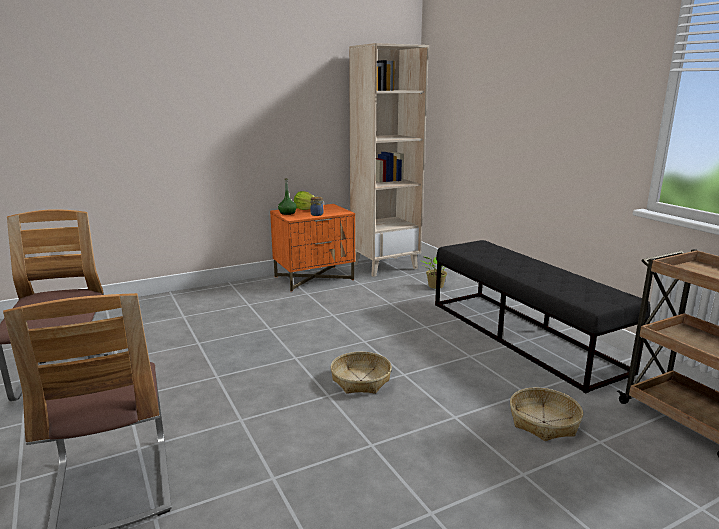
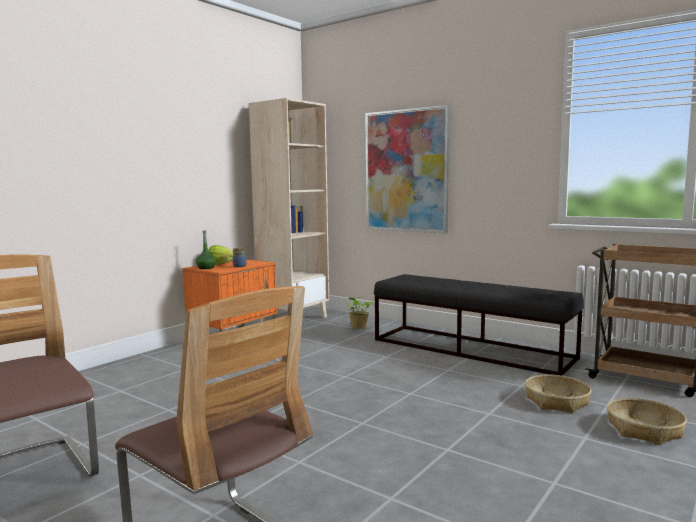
camera: 25 degrees left, 10 degrees down
basket [331,352,392,394] -> basket moved to [607,398,687,445]
none -> picture [365,105,449,233]

